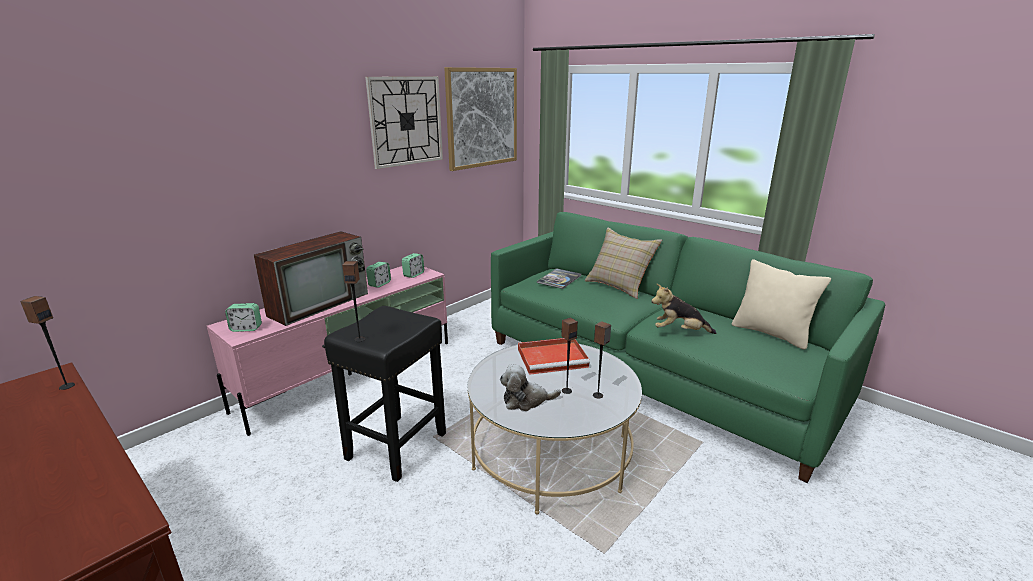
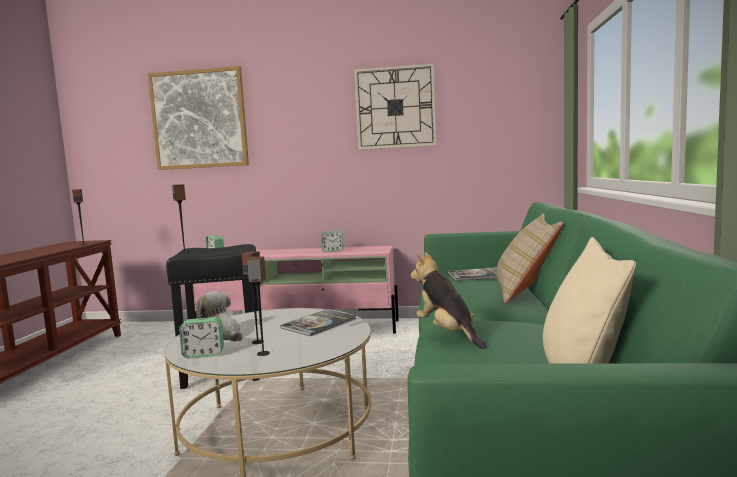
camera: 55 degrees right, 15 degrees down
television [254,231,368,326] -> none
alarm clock [402,253,424,278] -> alarm clock moved to [179,317,224,358]
picture [444,67,517,171] -> picture moved to [148,66,249,170]
red tray [518,338,590,375] -> book [280,310,356,336]

